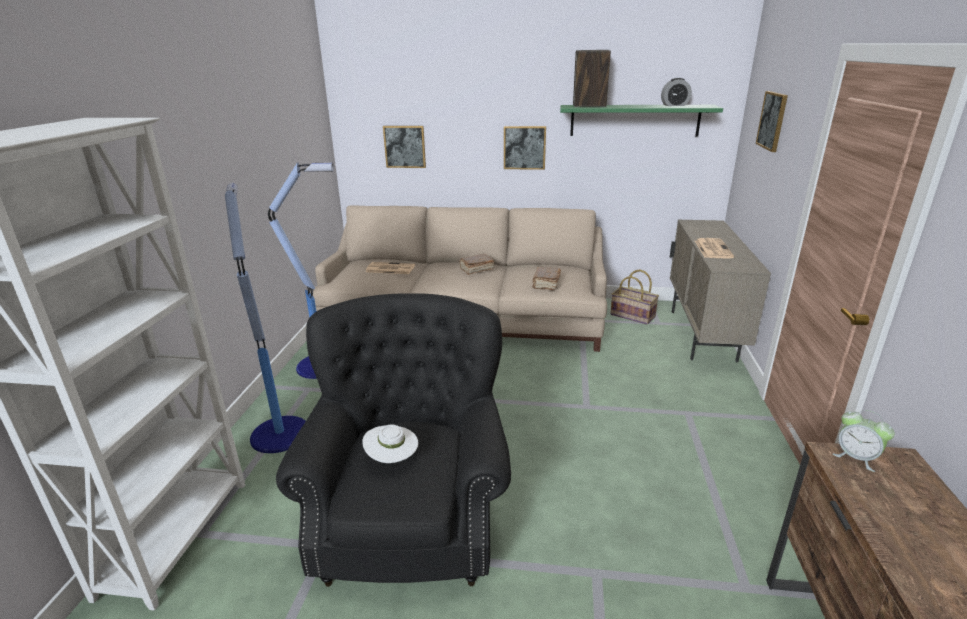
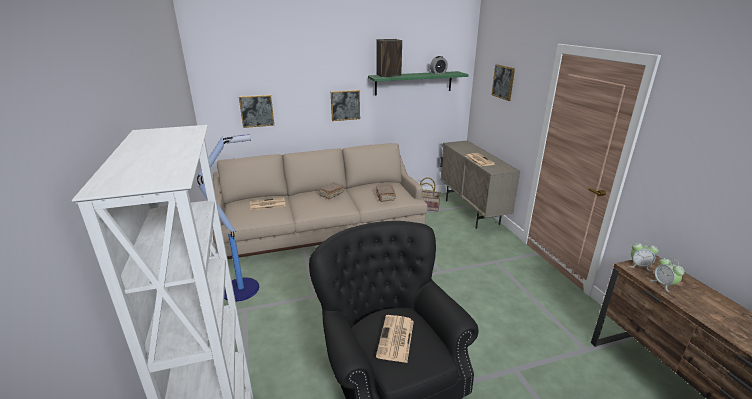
camera: 25 degrees left, 0 degrees up
floor lamp [225,183,306,453] -> none
white hat [362,425,418,463] -> newspaper [376,315,414,363]
none -> alarm clock [651,258,685,292]

